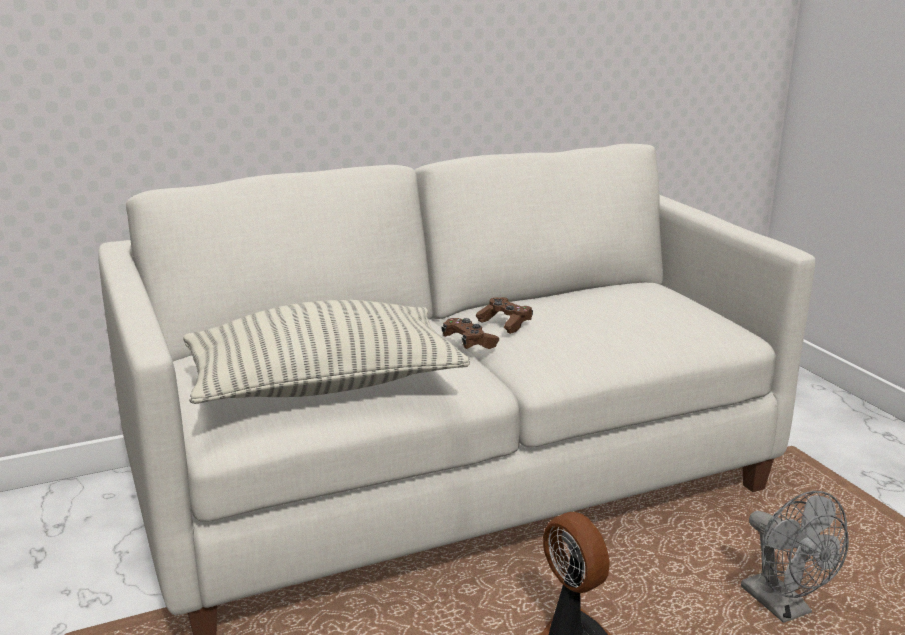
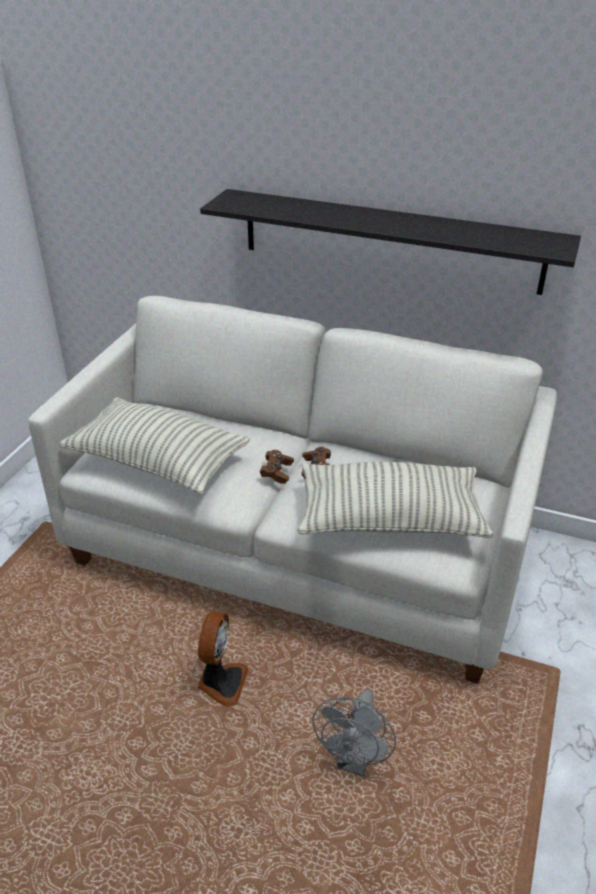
camera: 45 degrees right, 15 degrees up
none -> black shelf [200,189,581,295]
none -> pillow [298,462,493,538]

